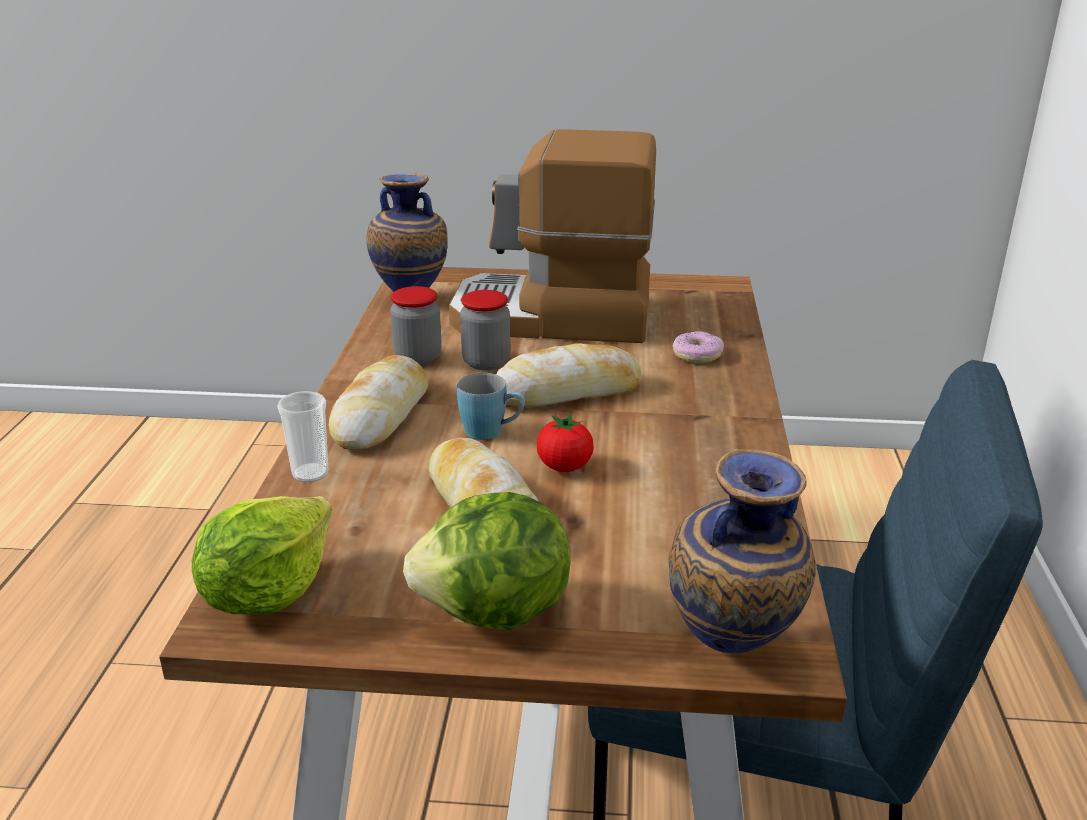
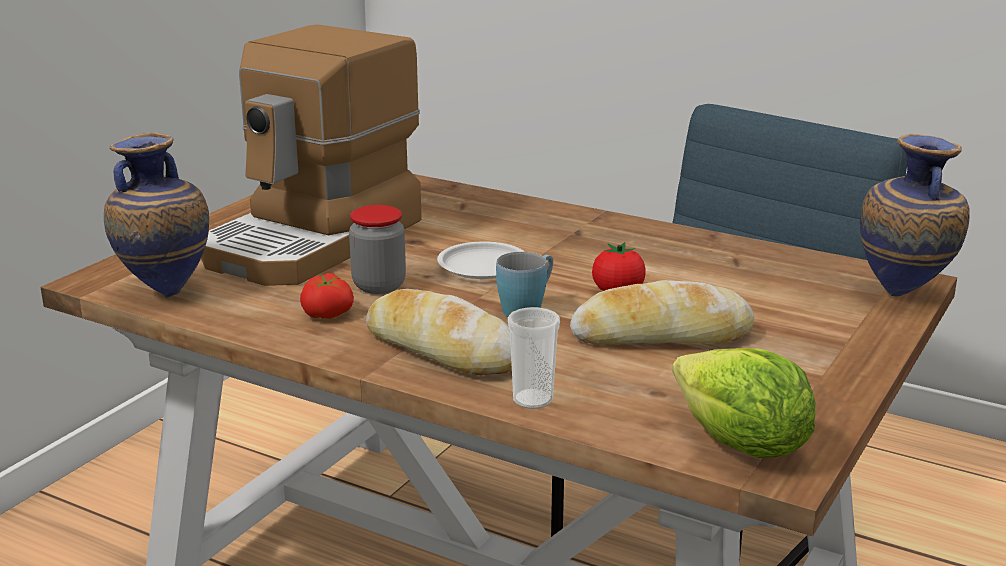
camera: 65 degrees left, 5 degrees down
jar [390,286,442,366] -> tomato [300,273,354,319]
lettuce [403,492,570,630] -> none
bread [496,343,642,407] -> white plate [437,242,525,279]
donut [672,331,724,363] -> none

